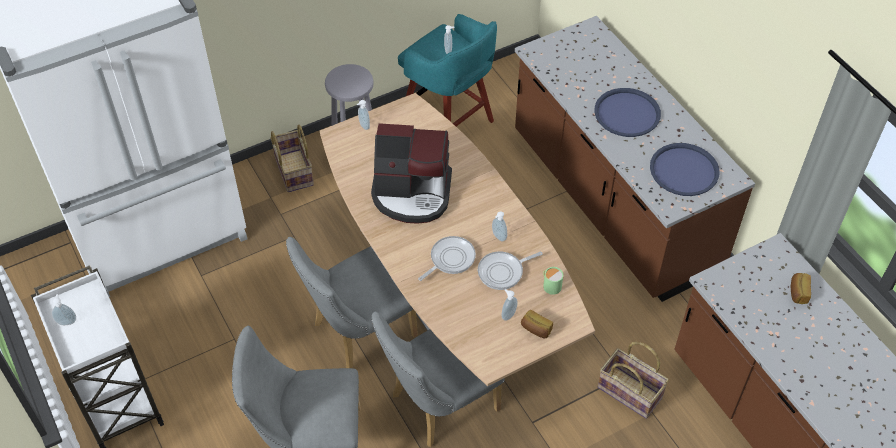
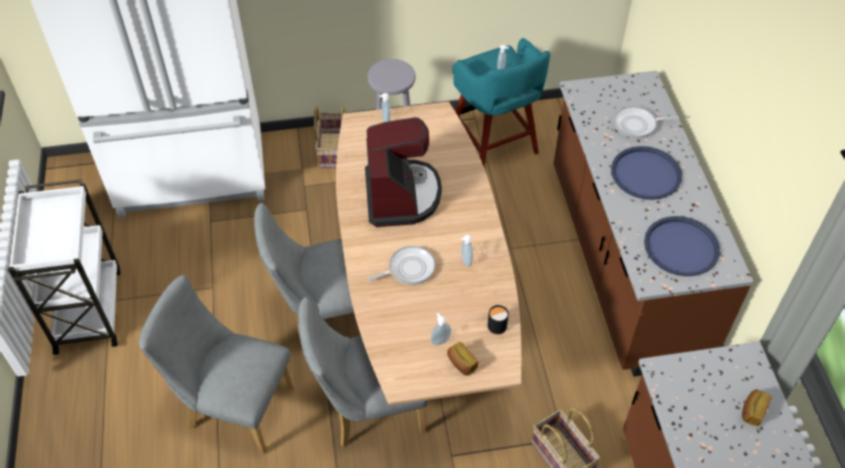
camera: 20 degrees right, 0 degrees up
soap dispenser [52,294,76,325] -> none
coffee machine [371,123,452,224] -> coffee machine turned 120 degrees counterclockwise [365,117,442,227]
frying pan [478,251,543,290] -> frying pan moved to [614,106,679,139]
green mug [543,267,563,295] -> black mug [488,305,509,334]

